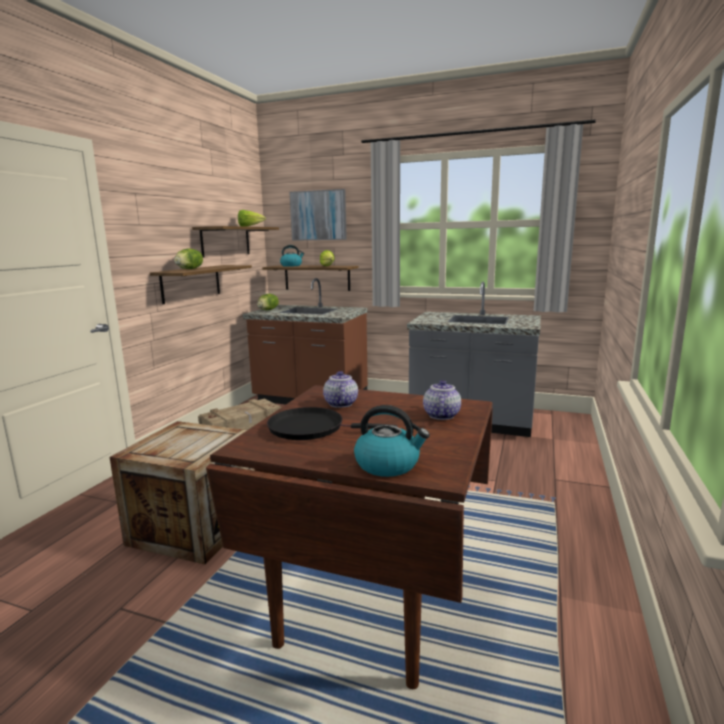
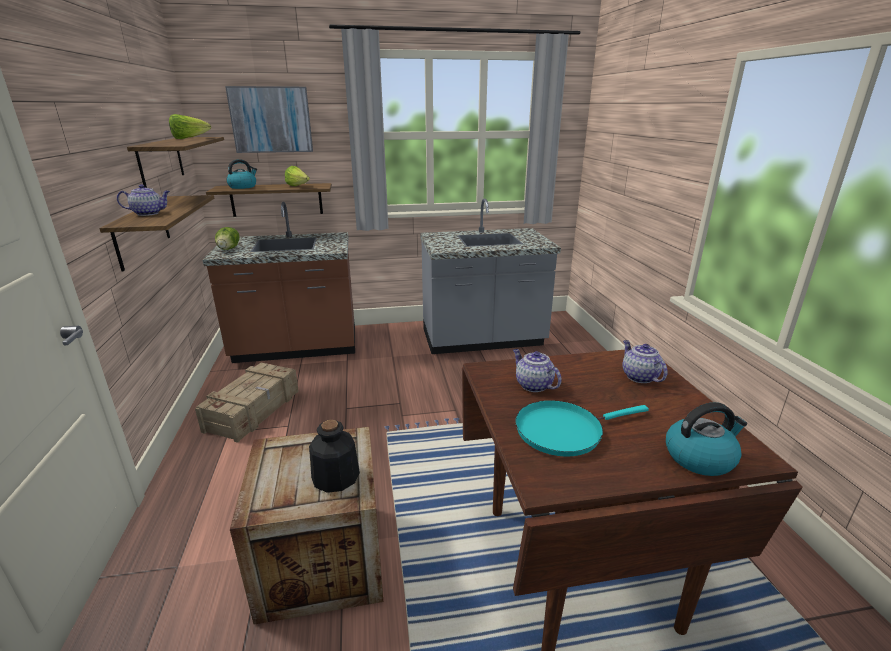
camera: 30 degrees left, 10 degrees up
lettuce [174,248,203,269] -> teapot [117,184,170,216]
black frying pan [267,407,398,440] -> turquoise frying pan [515,400,649,457]
none -> bottle [309,420,360,493]

